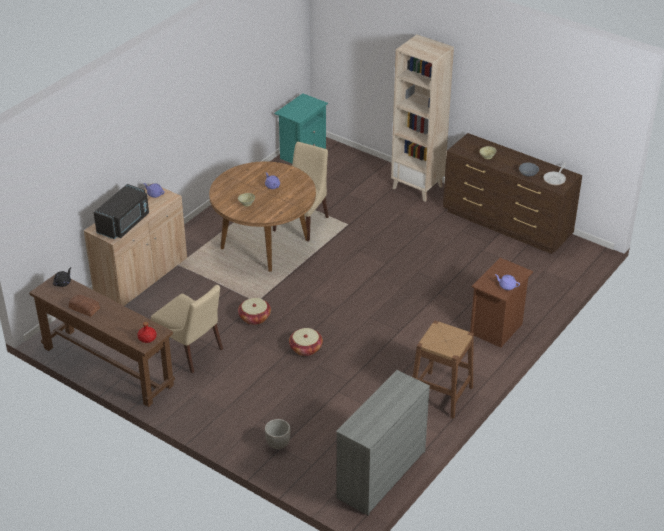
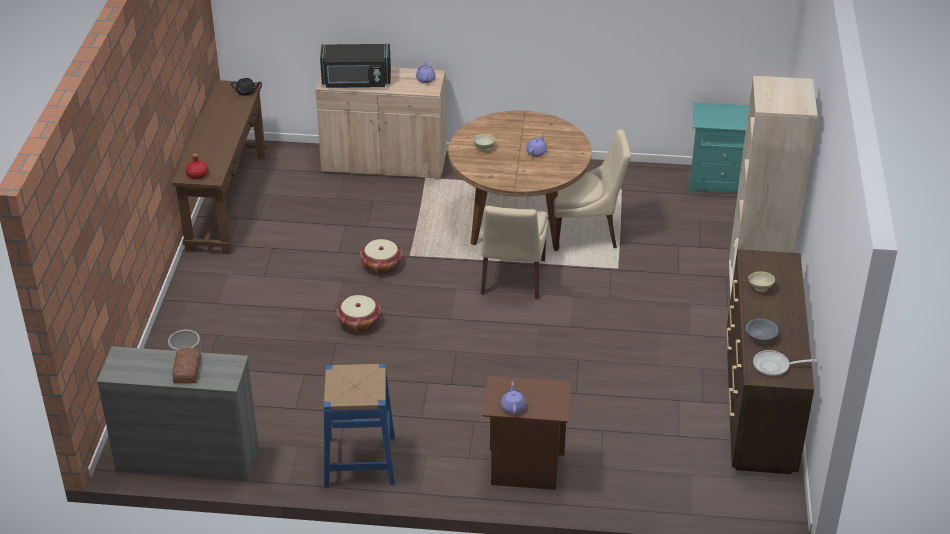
camera: 60 degrees right, 0 degrees up
bread [69,295,100,317] -> bread moved to [172,348,201,383]
beige chair [151,285,223,373] -> beige chair moved to [481,206,548,299]
brown stool [413,320,474,419] -> blue stool [324,364,395,487]

